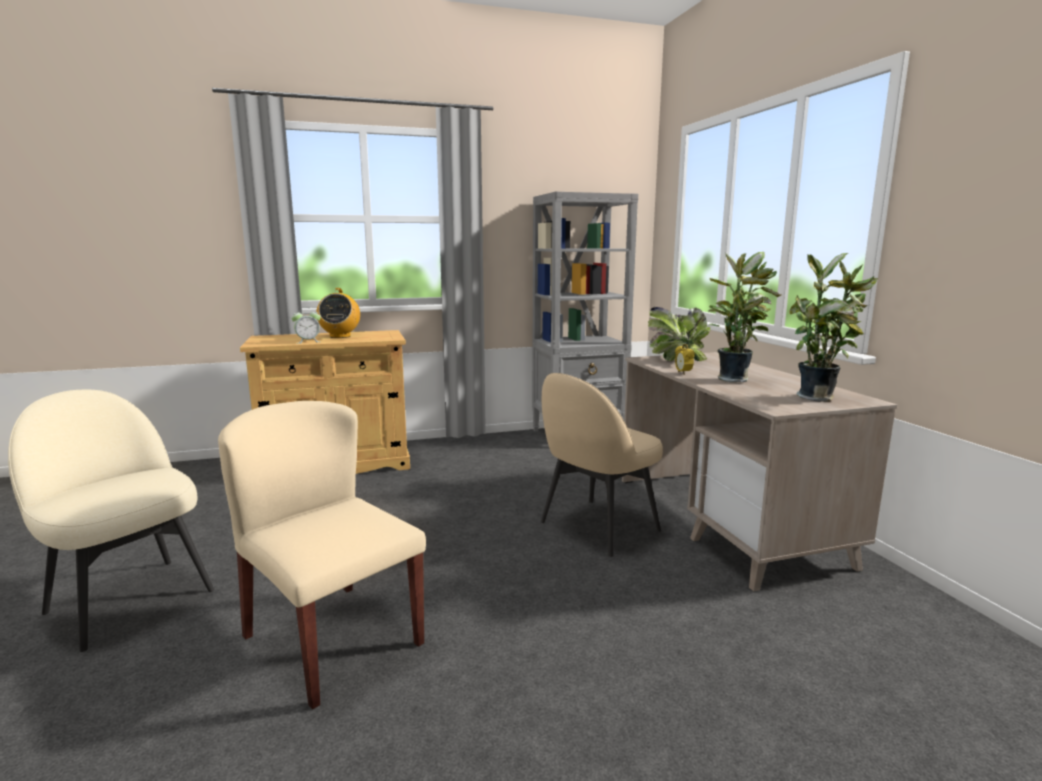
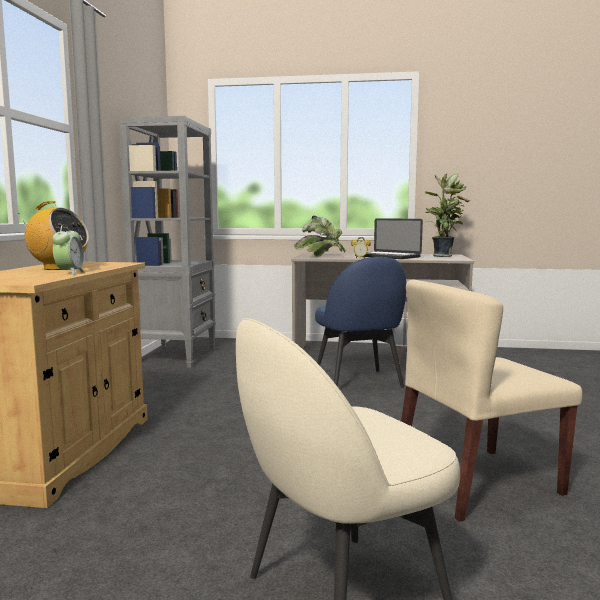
camera: 65 degrees left, 5 degrees down
beige chair [541,373,663,557] -> blue chair [315,257,406,388]
potted plant [709,252,781,382] -> laptop [355,218,423,259]

